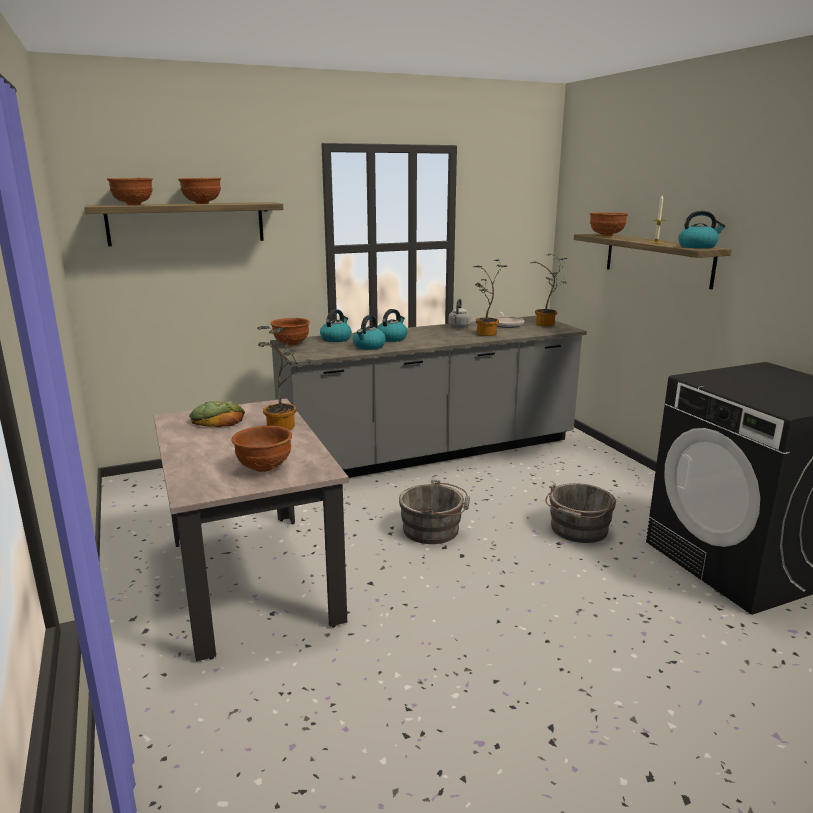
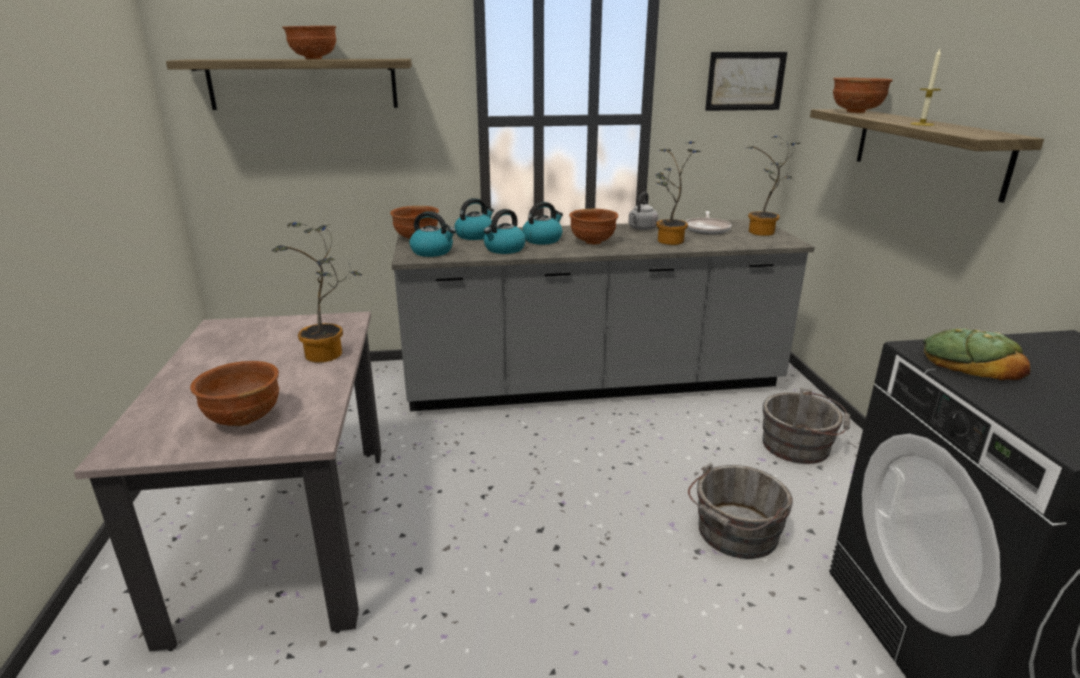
camera: 15 degrees right, 5 degrees up
brown bowl [107,178,153,205] -> brown bowl moved to [569,209,618,245]
bread [189,401,245,427] -> bread moved to [923,328,1030,380]
grey bucket [399,479,470,544] -> grey bucket moved to [763,388,850,464]
kettle [679,211,725,249] -> kettle moved to [409,211,456,257]
none -> picture [705,52,787,111]

